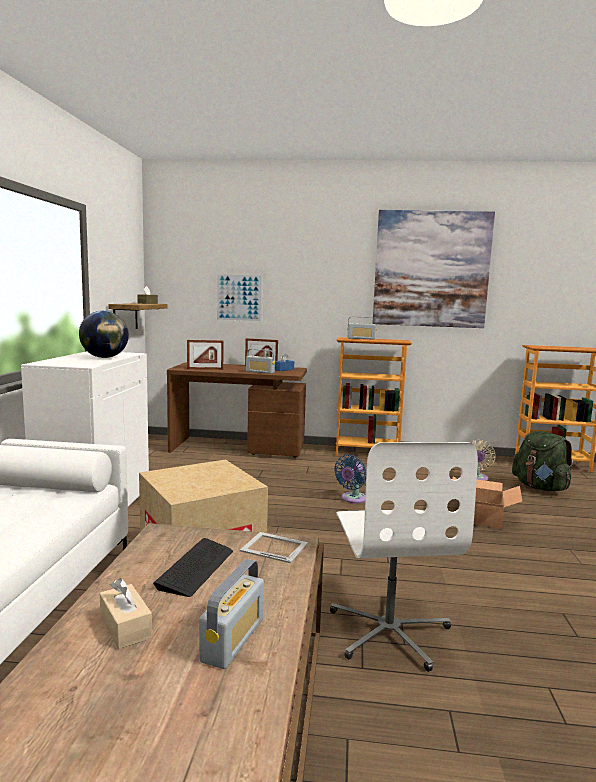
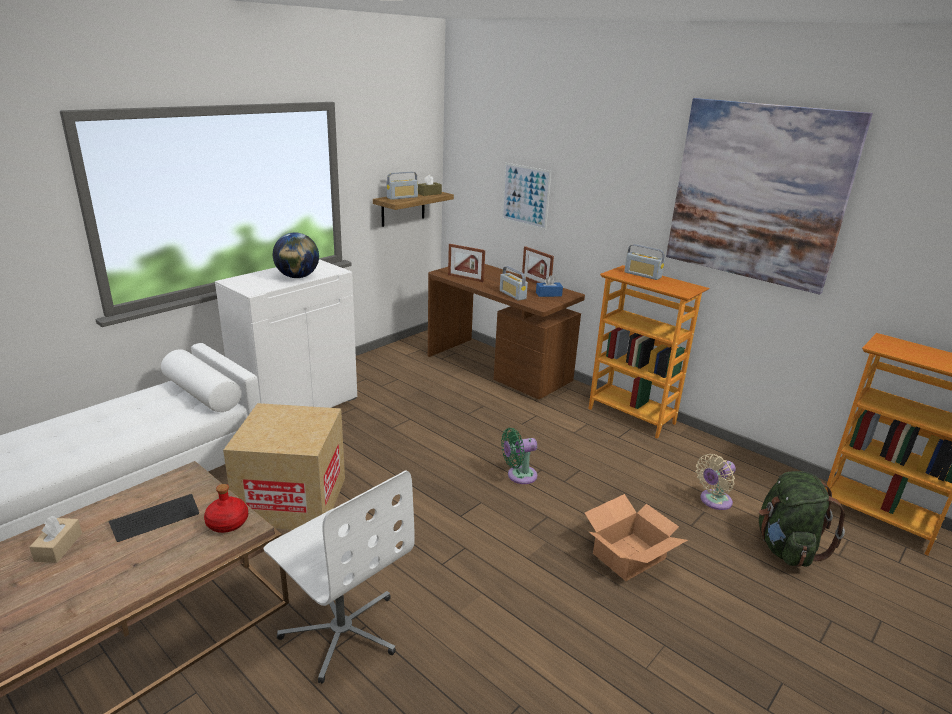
camera: 35 degrees right, 15 degrees up
radio [200,559,264,669] -> radio moved to [387,172,418,200]
picture frame [240,532,308,563] -> red bottle [204,484,248,533]
white office chair [330,442,478,672] -> white office chair turned 75 degrees counterclockwise [264,470,415,684]
blue fan [334,455,366,503] -> green fan [501,428,537,484]

